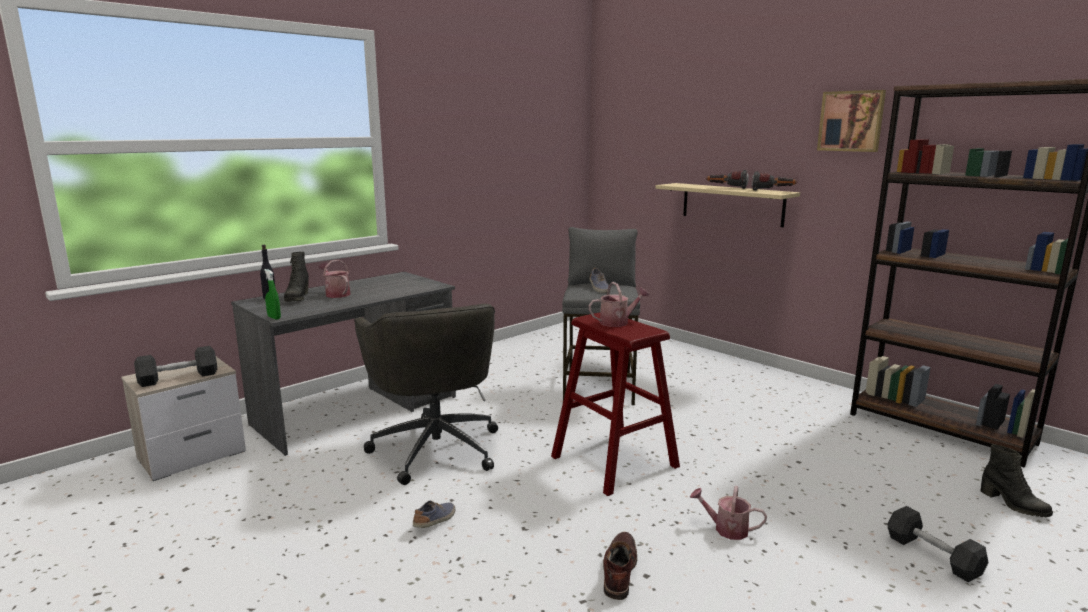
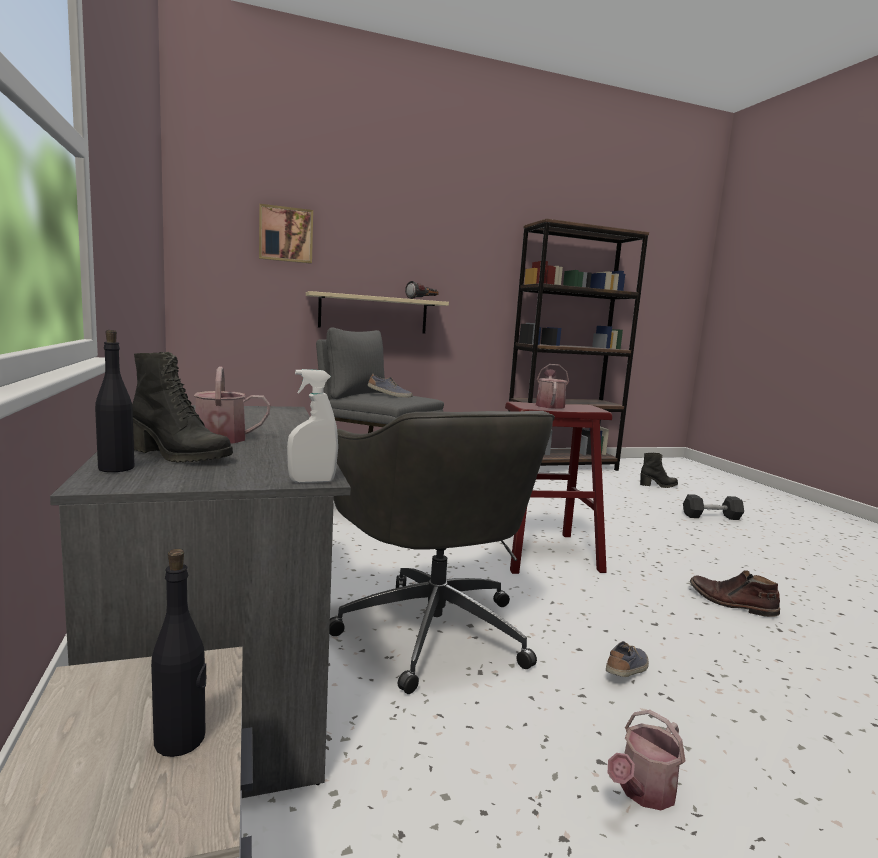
camera: 65 degrees left, 5 degrees down
grey dumbbell [134,346,217,387] -> black bottle [151,549,206,757]
green spray bottle [264,269,281,320] -> white spray bottle [287,369,338,483]
grey office chair [354,304,498,485] -> grey office chair turned 60 degrees clockwise [329,411,555,694]
shoe [413,501,455,528] -> shoe turned 75 degrees clockwise [606,641,649,677]
watering can [690,486,767,540] -> watering can moved to [608,710,686,810]
flashlight [707,170,749,189] -> none
picture [817,90,886,152] -> picture moved to [259,204,313,264]

